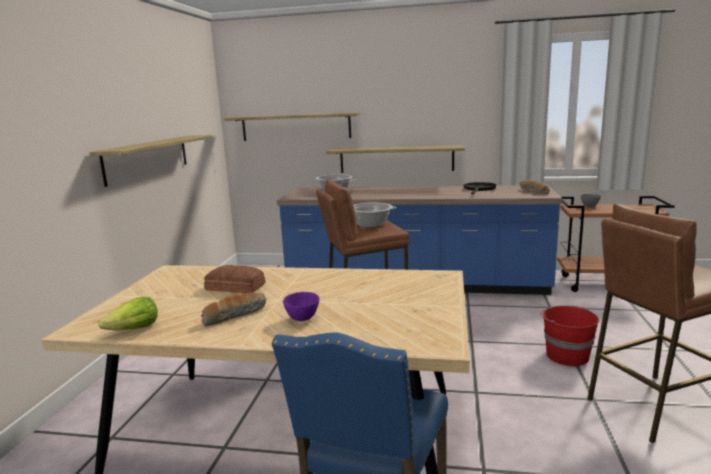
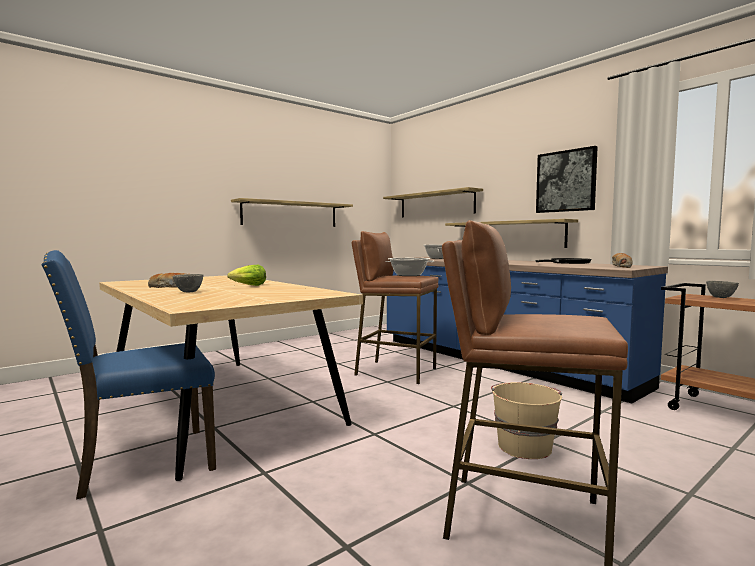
camera: 40 degrees right, 10 degrees down
lettuce [98,296,158,330] -> lettuce moved to [227,265,266,286]
bread [204,265,265,294] -> none
purple bowl [283,292,319,321] -> grey bowl [173,274,204,292]
red bucket [540,305,599,367] -> beige bucket [491,382,562,459]
none -> picture [536,146,598,213]

